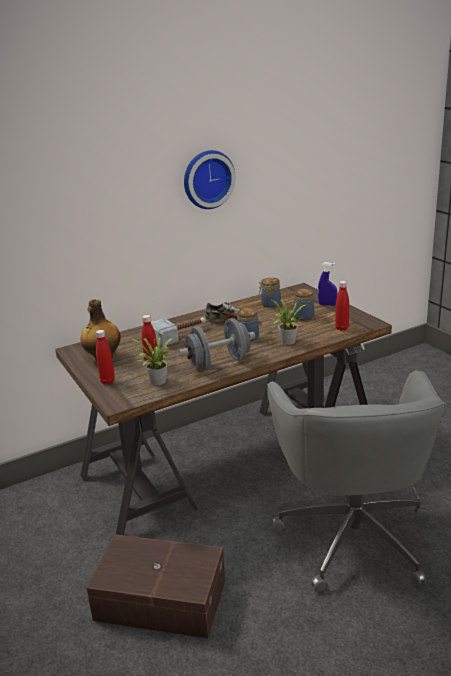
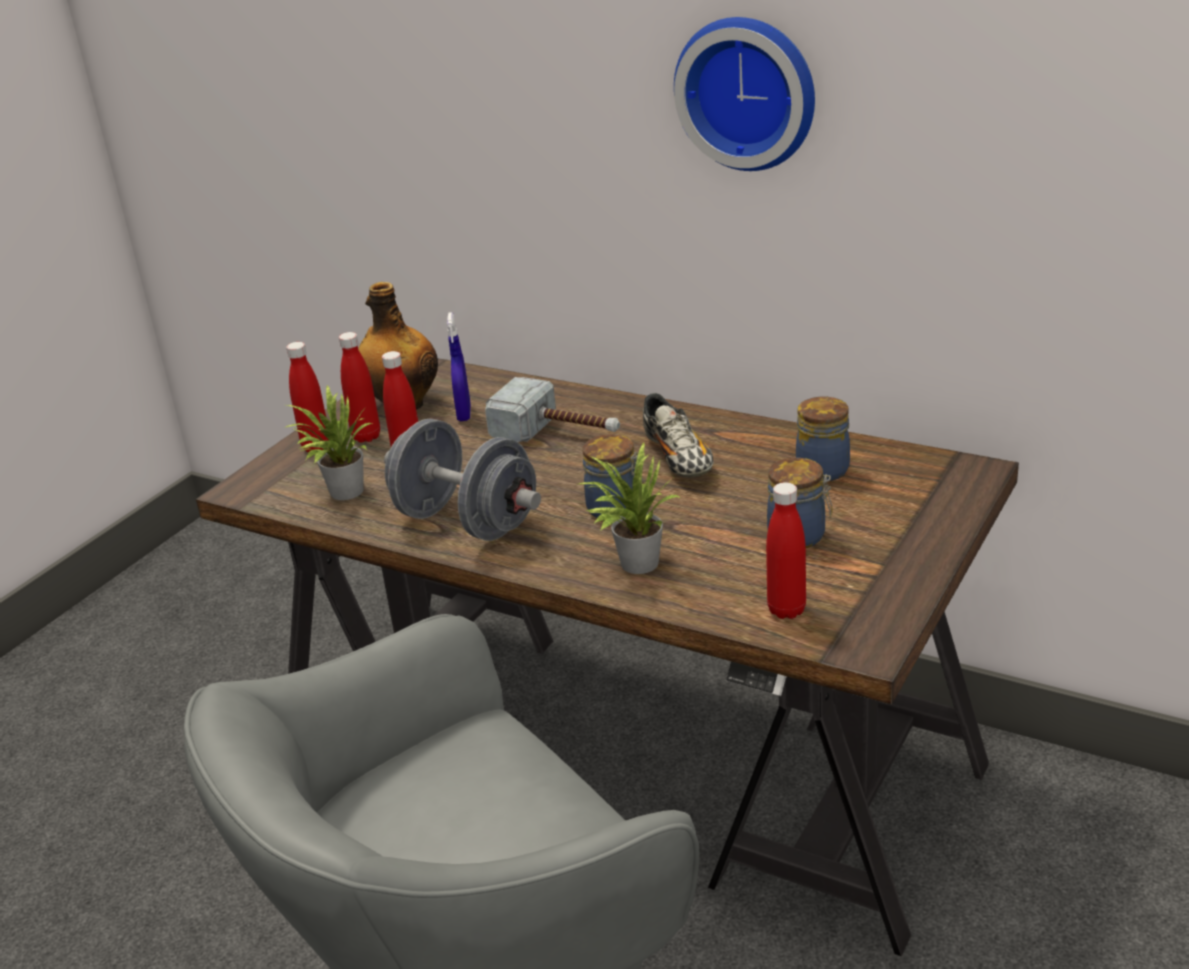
camera: 60 degrees right, 5 degrees up
brown storage box [86,534,226,638] -> none
blue spray bottle [318,262,337,306] -> blue spray bottle moved to [447,312,471,421]
none -> red bottle [339,332,380,443]

